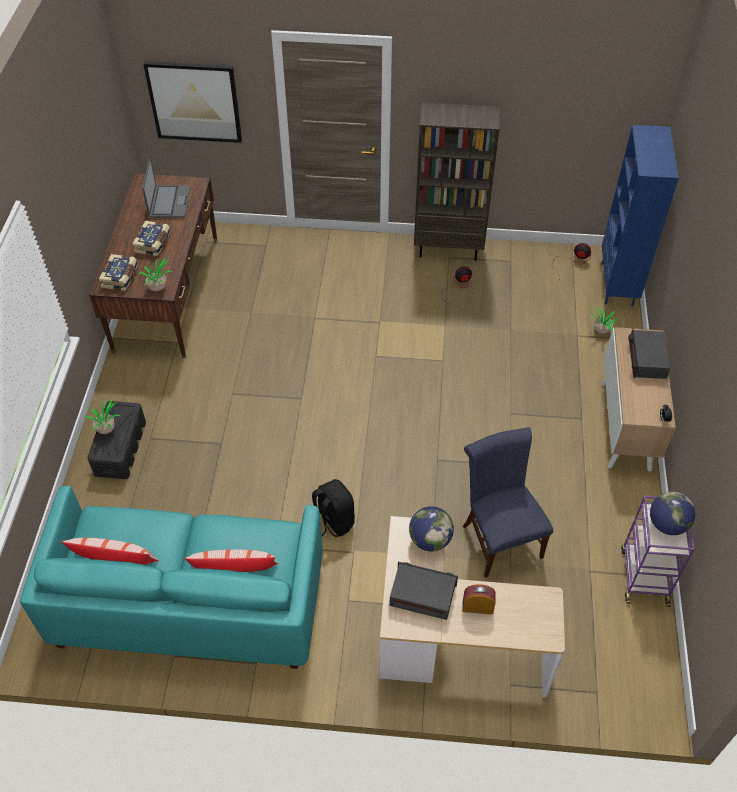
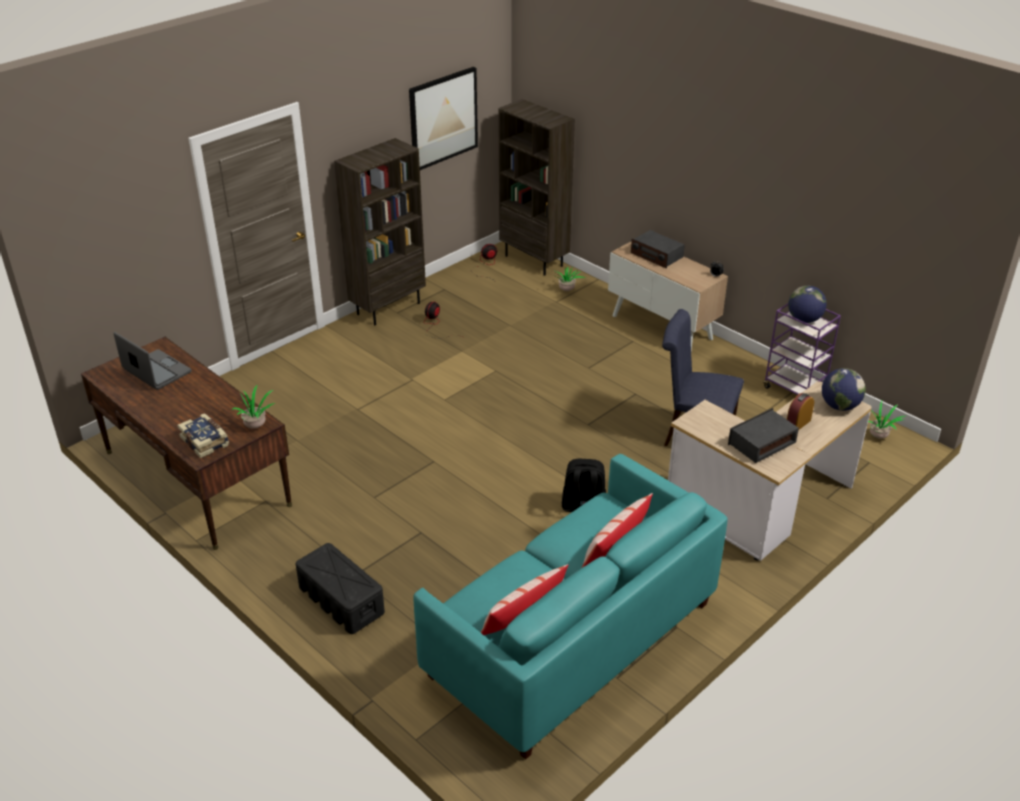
camera: 50 degrees left, 15 degrees down
potted plant [85,398,121,434] -> potted plant moved to [868,401,905,439]
book [132,221,170,256] -> none
picture [143,61,242,143] -> picture moved to [409,67,478,170]
globe [409,506,454,552] -> globe moved to [822,368,866,411]
blue bookcase [601,125,679,306] -> brown bookcase [498,99,575,276]

